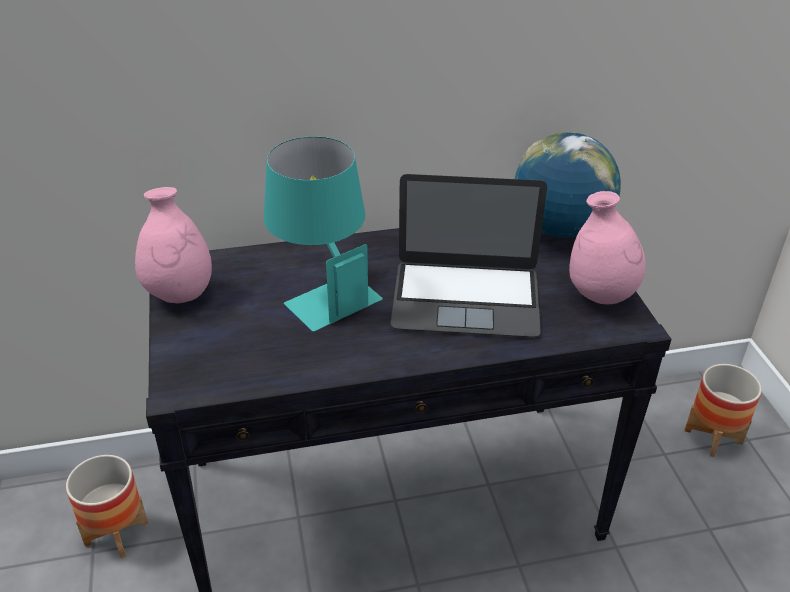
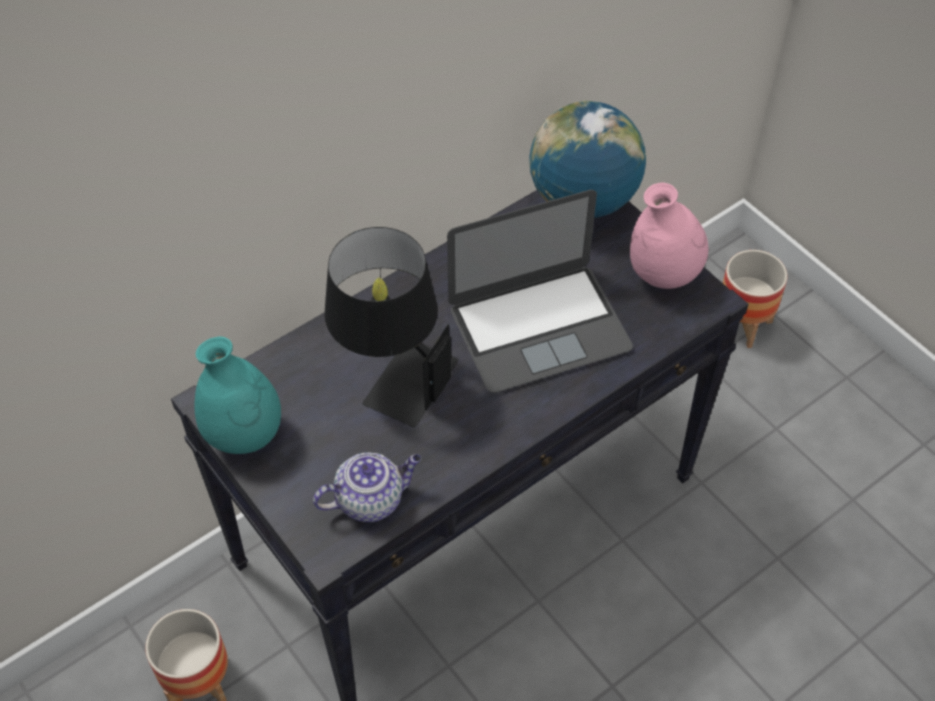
camera: 25 degrees left, 15 degrees up
pink vase [135,187,212,303] -> turquoise vase [194,336,281,454]
turquoise table lamp [264,136,383,332] -> black table lamp [325,227,459,427]
none -> teapot [313,453,421,522]

